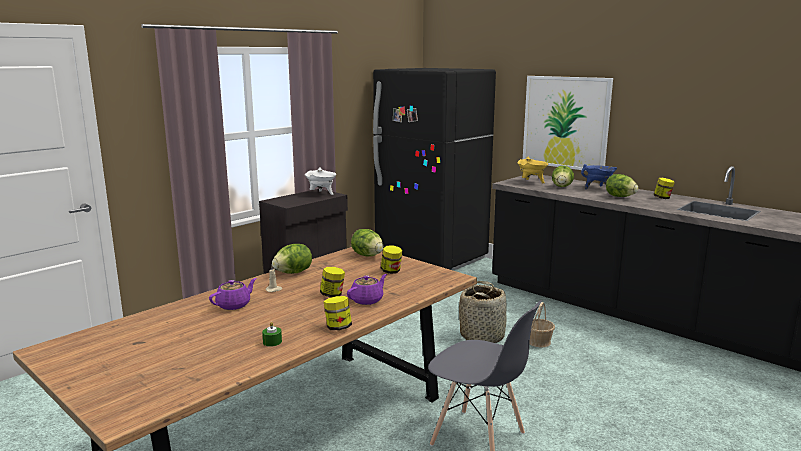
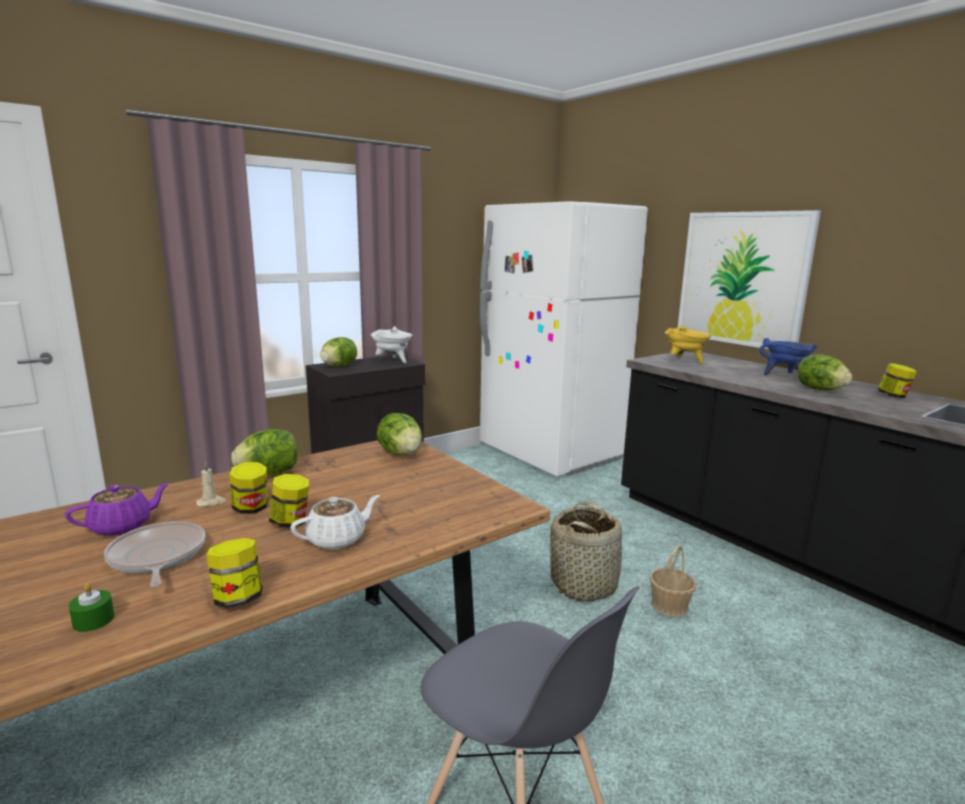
camera: 10 degrees right, 0 degrees up
purple teapot [347,274,387,305] -> white teapot [291,495,380,550]
black fridge [373,68,496,271] -> white fridge [480,201,648,476]
jar [381,245,403,274] -> jar moved to [230,462,268,514]
lettuce [552,165,574,187] -> lettuce moved to [320,337,357,367]
none -> frying pan [104,521,205,587]

